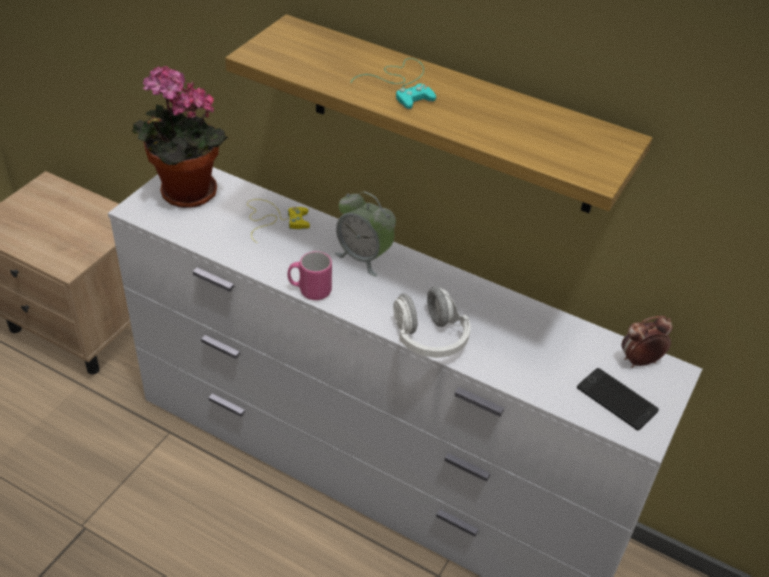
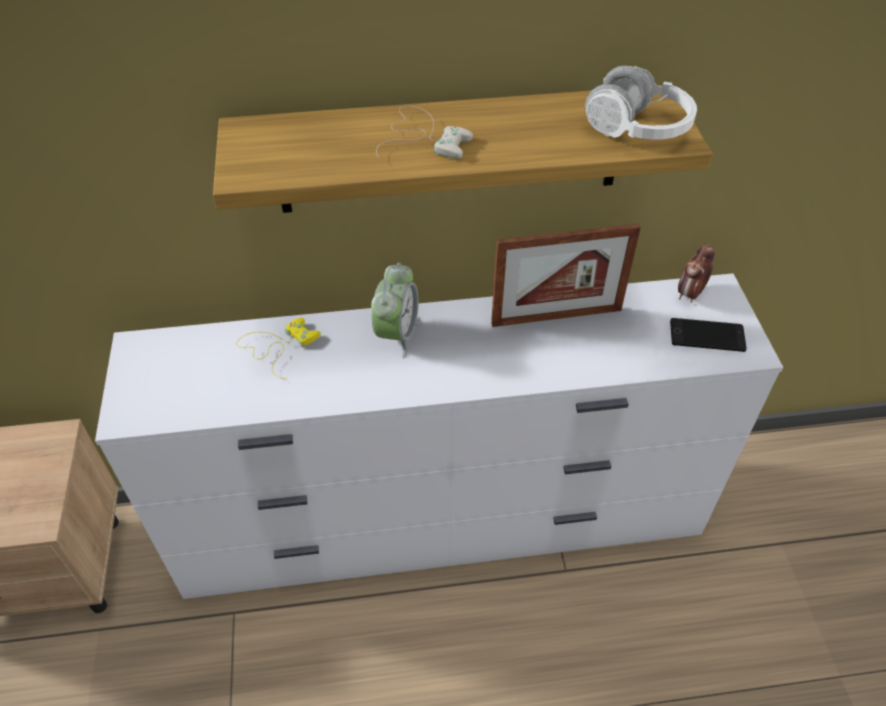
camera: 35 degrees left, 5 degrees up
potted plant [132,66,228,208] -> none
pink mug [287,251,332,300] -> none
alarm clock [335,192,396,276] -> alarm clock turned 75 degrees counterclockwise [371,263,420,359]
turquoise game controller [351,58,436,109] -> white game controller [376,106,473,159]
white headphones [393,287,470,358] -> white headphones moved to [585,65,697,140]
none -> picture frame [491,224,640,327]

